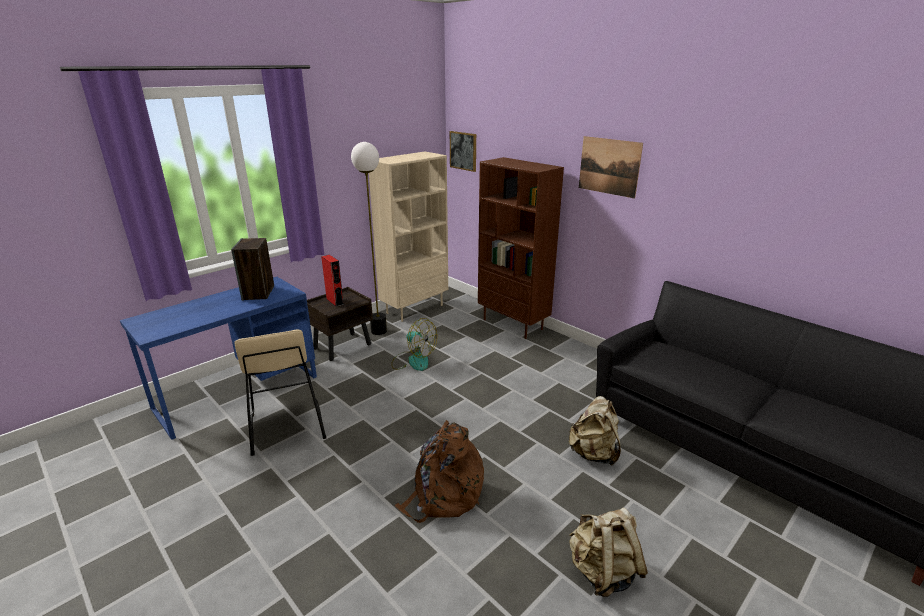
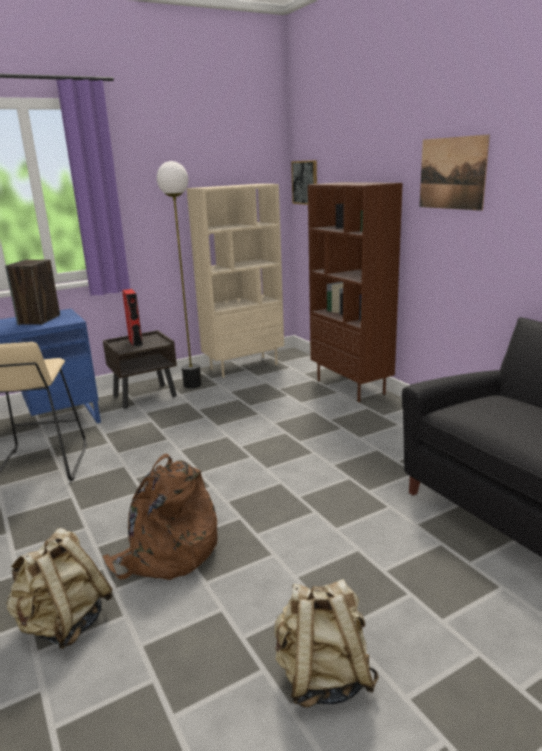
camera: 15 degrees right, 5 degrees down
fan [391,318,437,371] -> none
beige backpack [568,396,621,466] -> beige backpack moved to [6,528,112,650]

